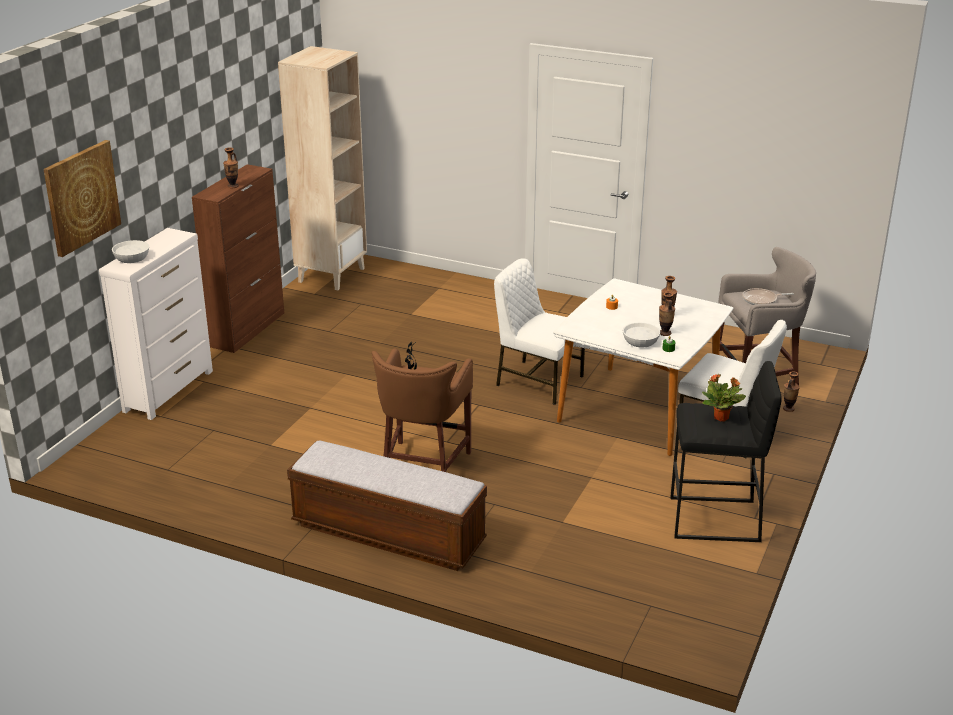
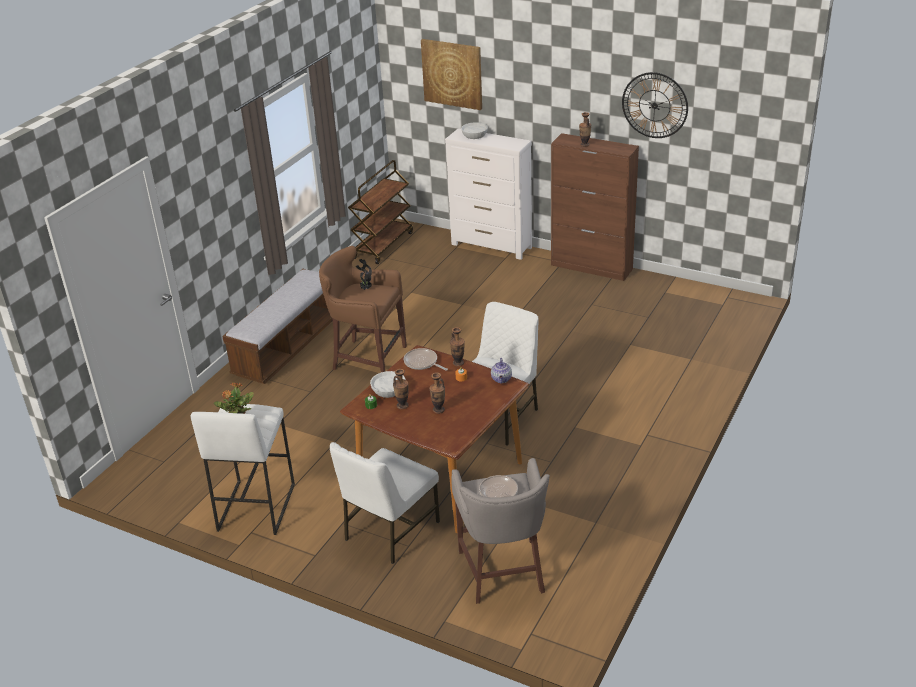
camera: 95 degrees right, 5 degrees up
beige bookcase [278,46,367,290] -> none
white dining table [553,279,734,456] -> brown dining table [340,345,529,533]
black stool [670,361,782,542] -> white stool [191,404,295,535]
vase [783,371,800,412] -> vase moved to [450,327,465,366]
none -> brown cart [348,160,413,264]
none -> frying pan [404,348,448,371]
none -> teapot [491,358,512,384]
none -> wall clock [622,72,688,138]

